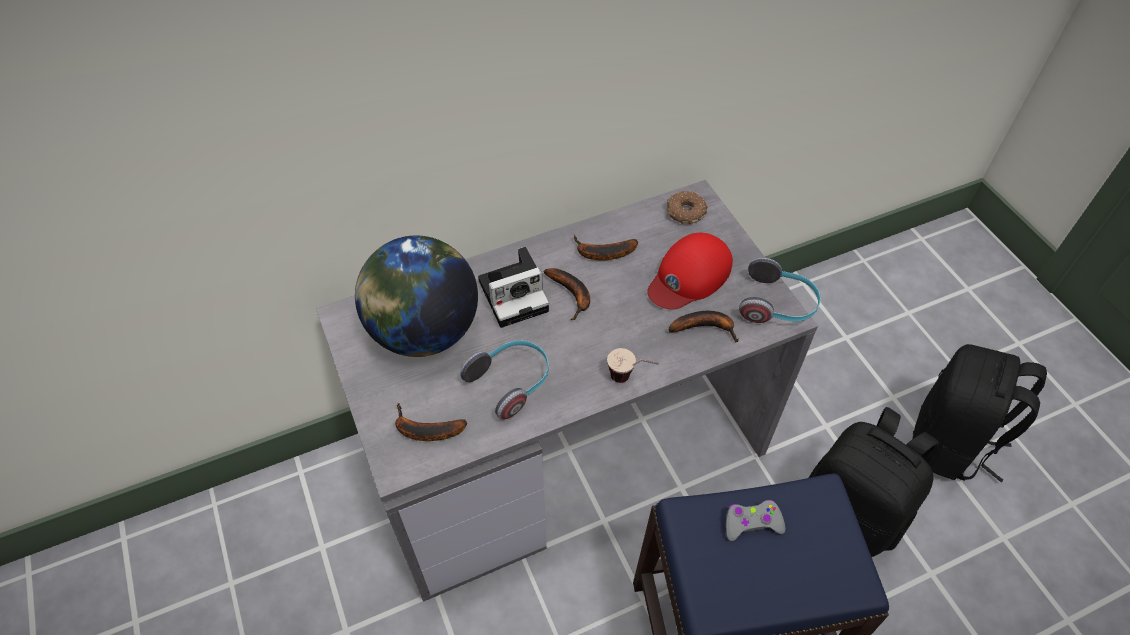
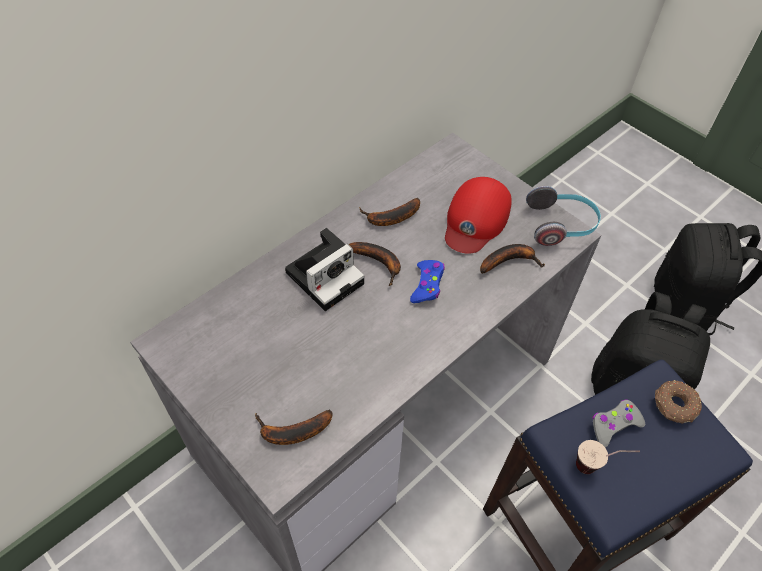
camera: 20 degrees left, 0 degrees up
globe [355,236,478,357] -> none
headphones [460,340,549,419] -> none
cup [607,348,659,383] -> cup moved to [576,440,640,474]
donut [667,191,707,224] -> donut moved to [655,380,702,424]
none -> blue game controller [410,260,445,303]

